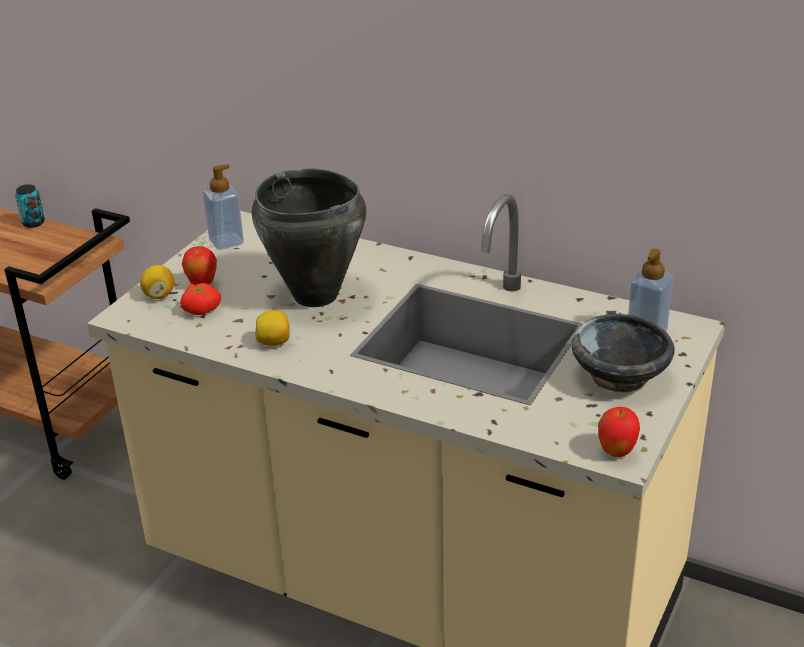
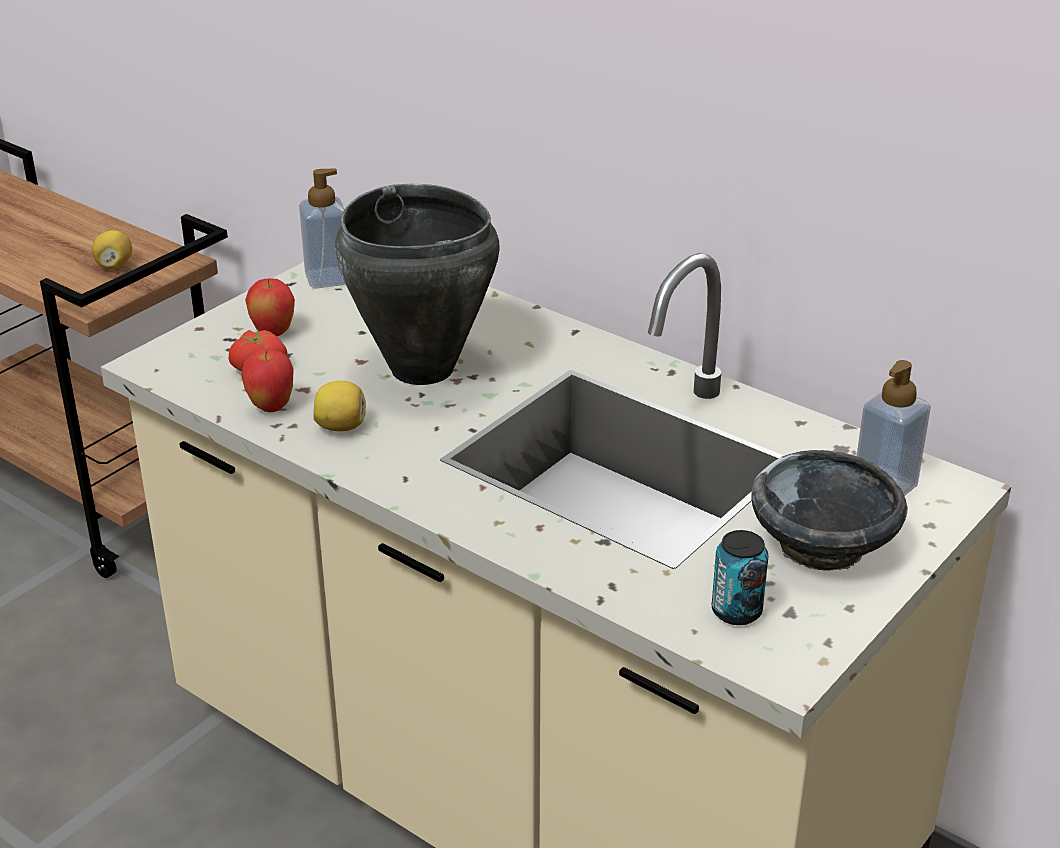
camera: 10 degrees right, 0 degrees up
can [15,184,45,228] -> can moved to [712,530,768,625]
lemon [140,265,174,299] -> lemon moved to [92,230,132,269]
apple [598,407,640,457] -> apple moved to [241,349,294,412]

